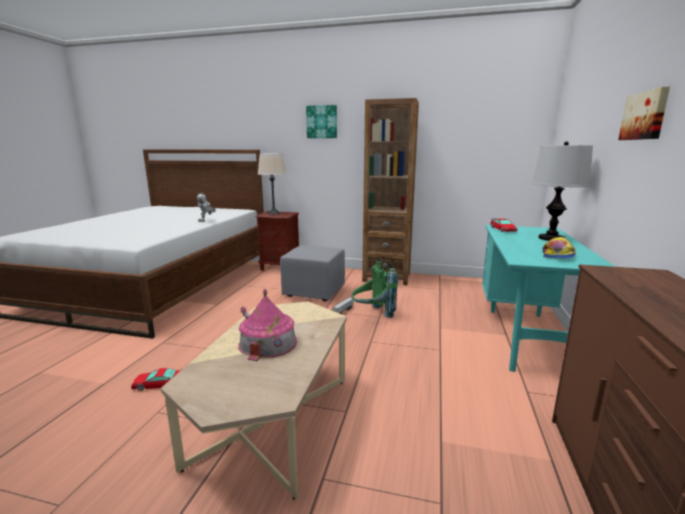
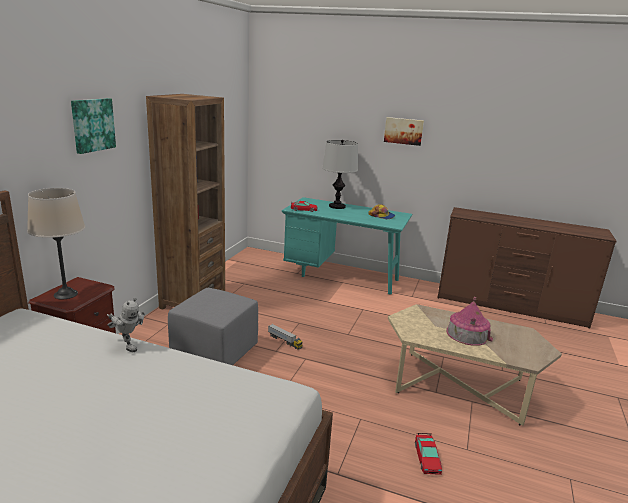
camera: 85 degrees left, 5 degrees up
green backpack [351,258,398,318] -> none

